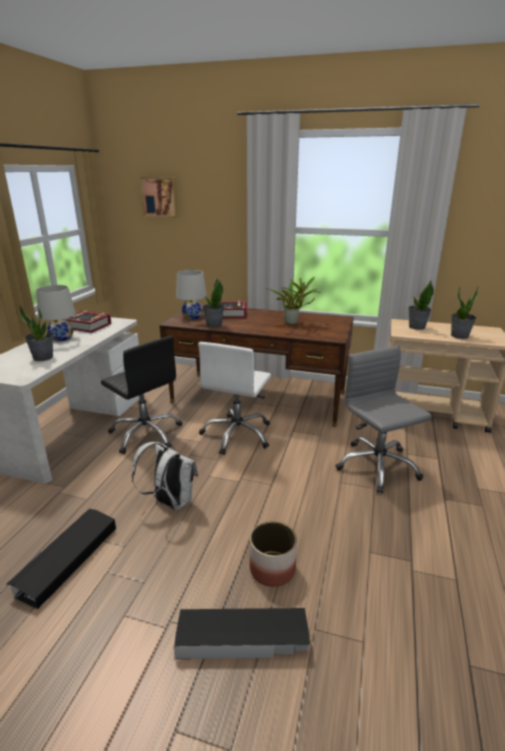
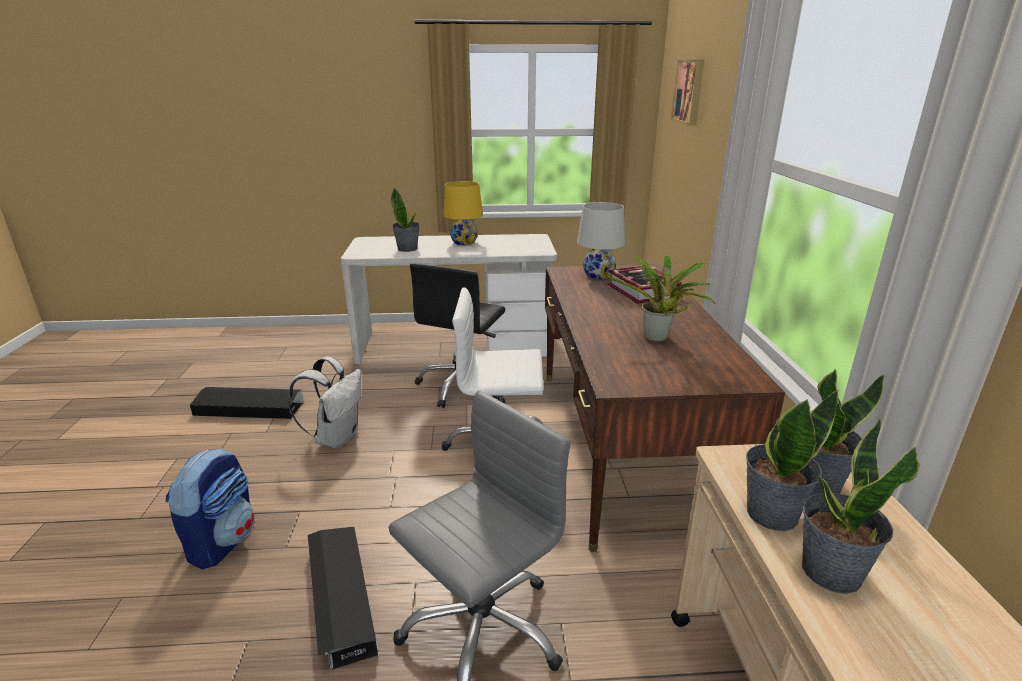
camera: 70 degrees right, 0 degrees up
white table lamp [36,285,76,341] -> yellow table lamp [443,181,483,245]
book [66,311,111,333] -> none
black storage box [174,608,310,659] -> black storage box moved to [308,527,379,670]
potted plant [203,278,224,328] -> potted plant moved to [746,389,839,531]
planter [250,521,297,587] -> backpack [166,448,255,570]

